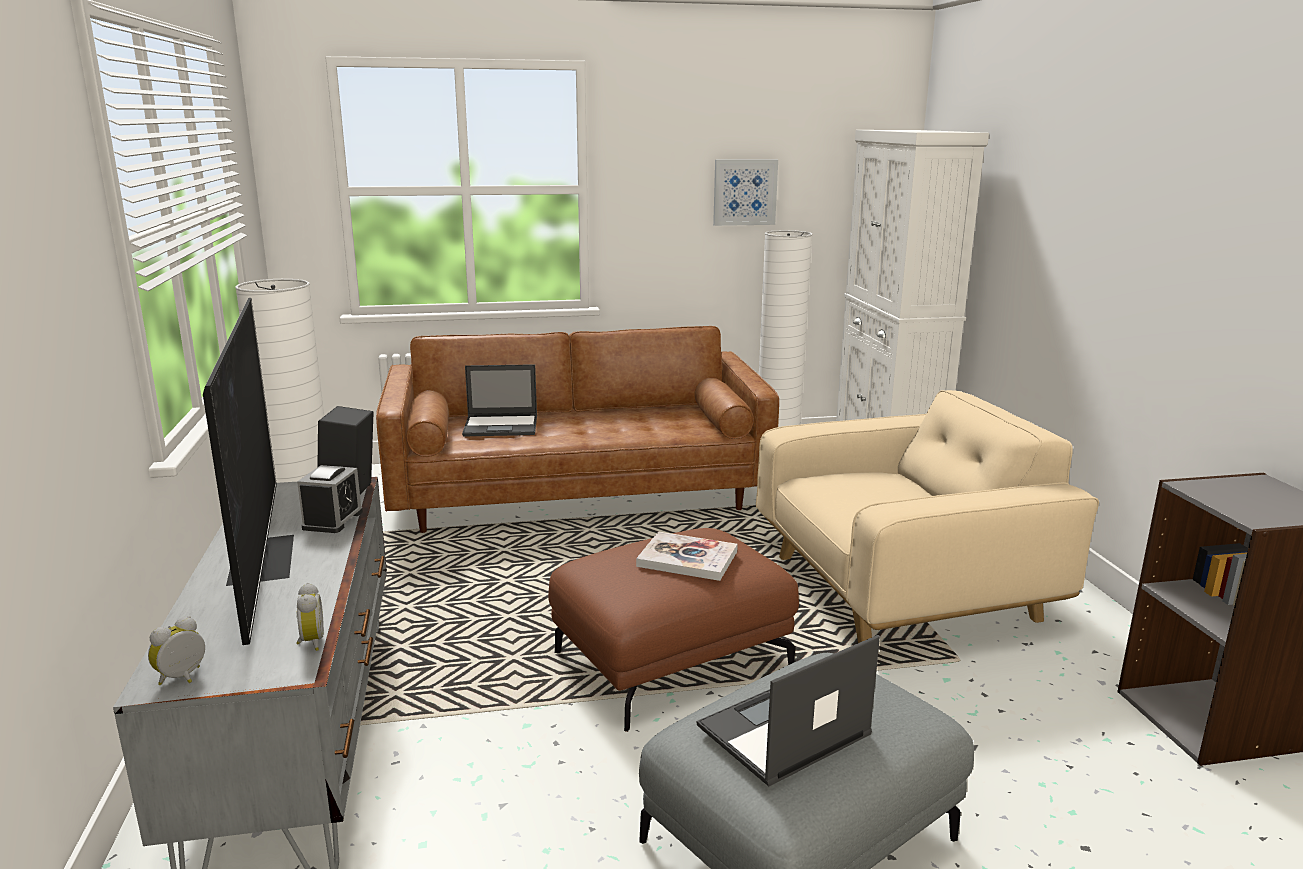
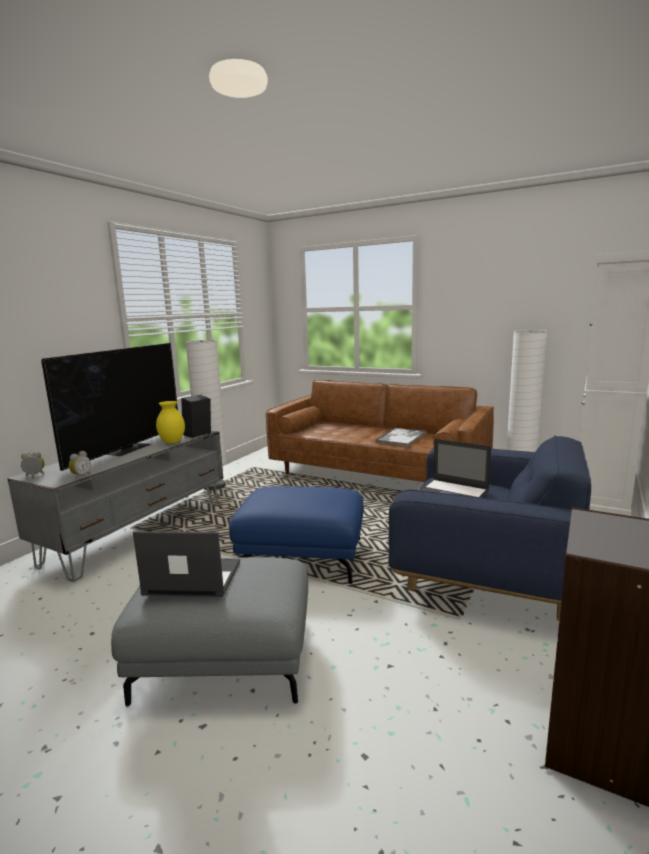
camera: 40 degrees right, 5 degrees down
alarm clock [297,465,363,533] -> yellow vase [156,401,185,444]
laptop [462,364,537,436] -> laptop moved to [420,439,491,498]
brown ottoman [548,528,799,732] -> blue ottoman [229,486,364,584]
book [636,531,738,581] -> none
picture [713,159,778,226] -> none
beige armchair [756,390,1099,643] -> blue armchair [388,435,591,621]
none -> tray [375,428,427,447]

